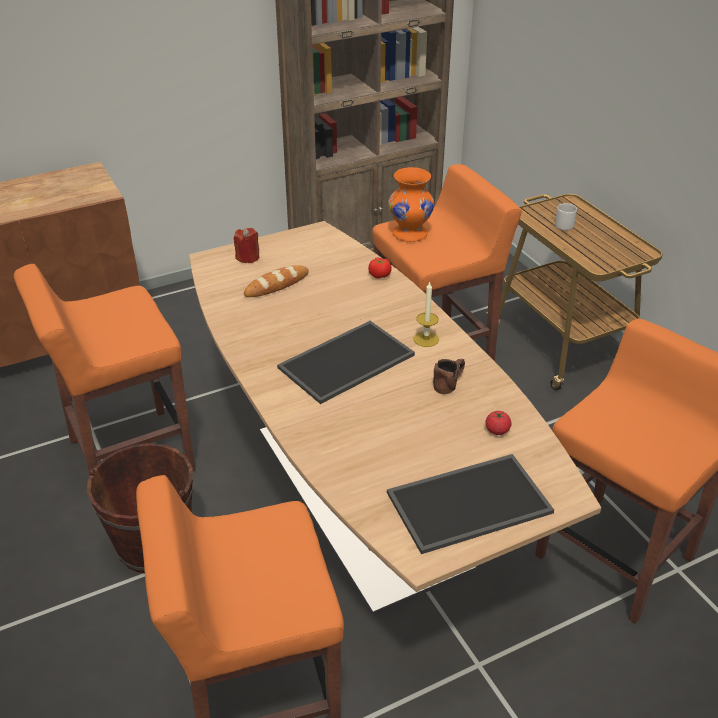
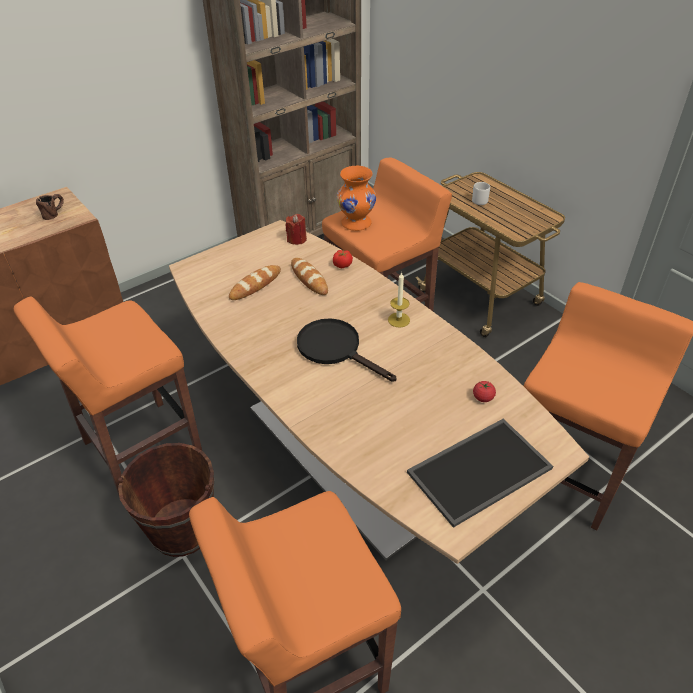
camera: 10 degrees left, 5 degrees up
red candle [234,228,259,263] -> red candle moved to [286,214,307,245]
tray [277,321,415,404] -> black frying pan [297,318,396,382]
brown mug [433,359,465,394] -> brown mug moved to [36,194,64,220]
none -> bread [291,258,328,295]

